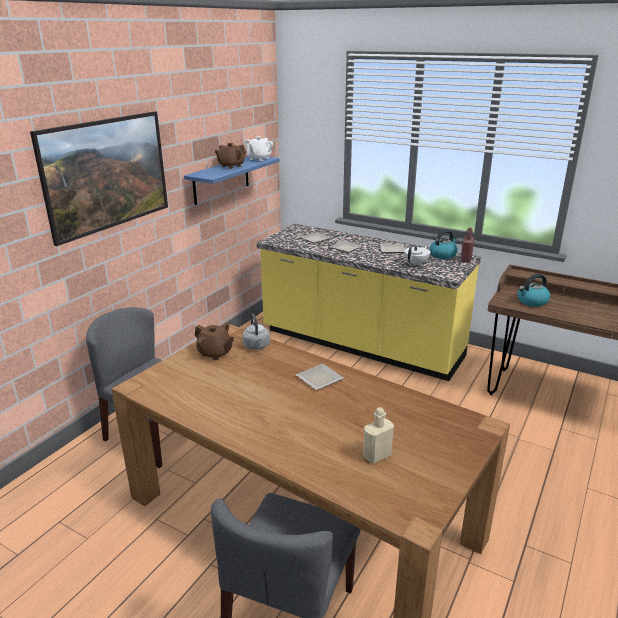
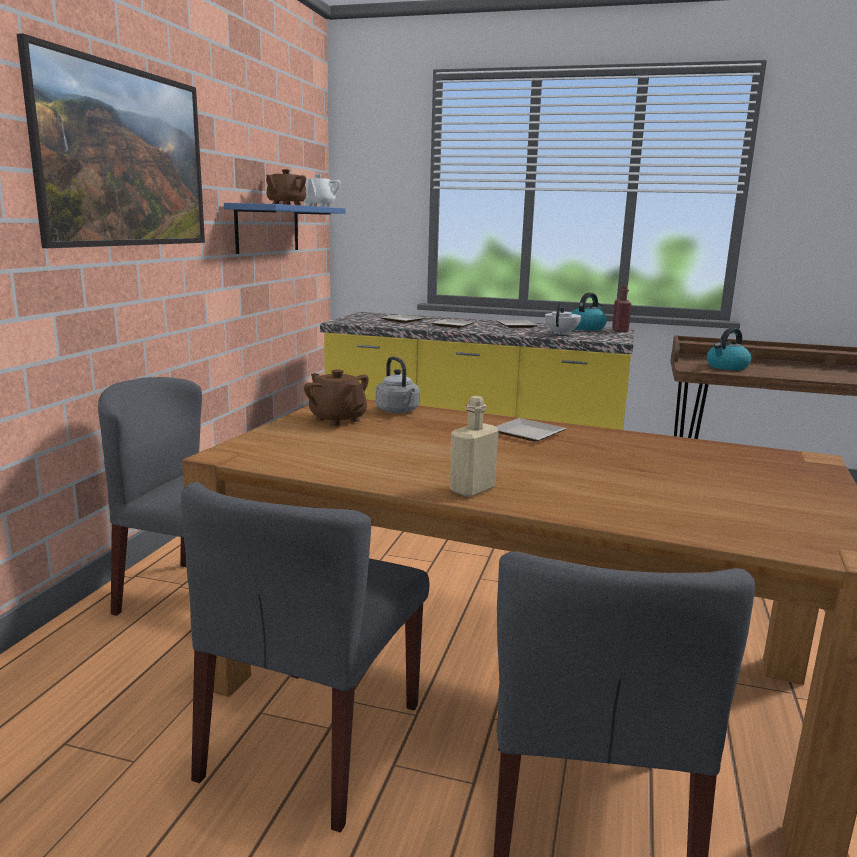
camera: 15 degrees left, 10 degrees down
brown teapot [195,323,234,360] -> brown teapot turned 150 degrees counterclockwise [304,369,369,426]
beige bottle [363,407,394,464] -> beige bottle moved to [450,396,499,497]
none -> grey chair [181,482,429,833]

